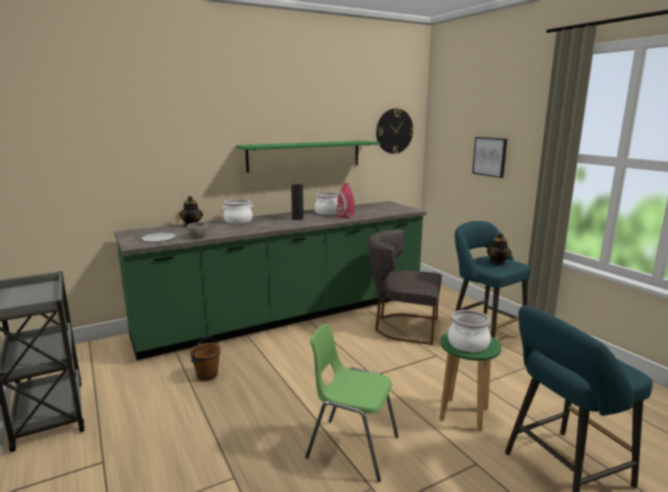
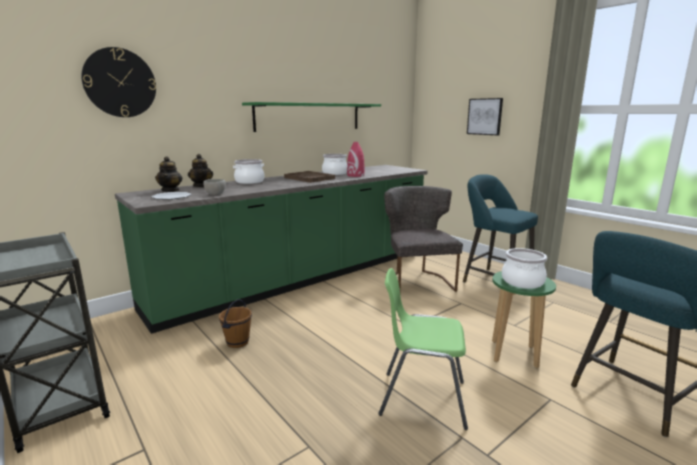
camera: 10 degrees left, 0 degrees up
black vase [291,184,304,220] -> brown tray [284,171,335,183]
grey chair [368,229,442,345] -> grey chair turned 75 degrees clockwise [384,186,463,292]
wall clock [376,108,414,154] -> wall clock moved to [81,47,156,117]
teapot [487,233,511,265] -> teapot moved to [155,156,182,192]

